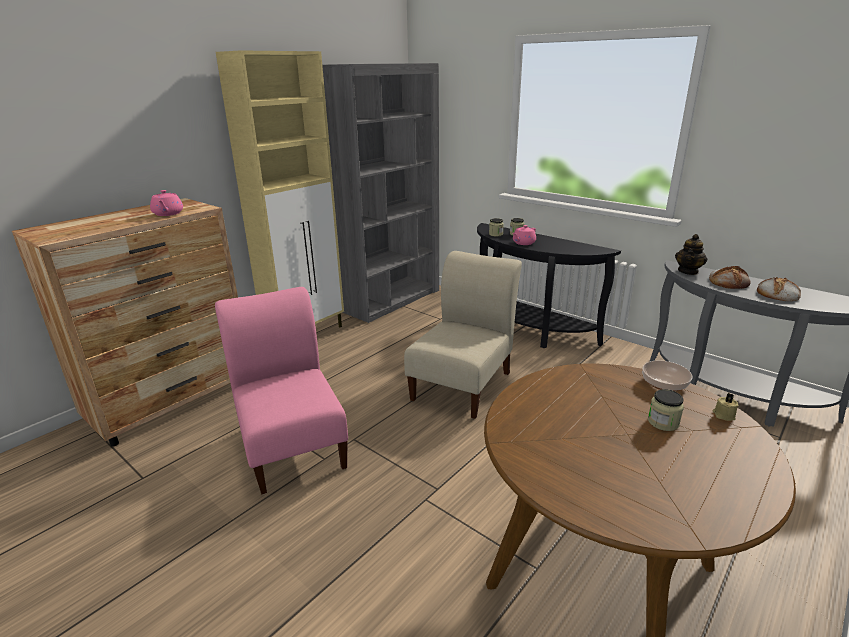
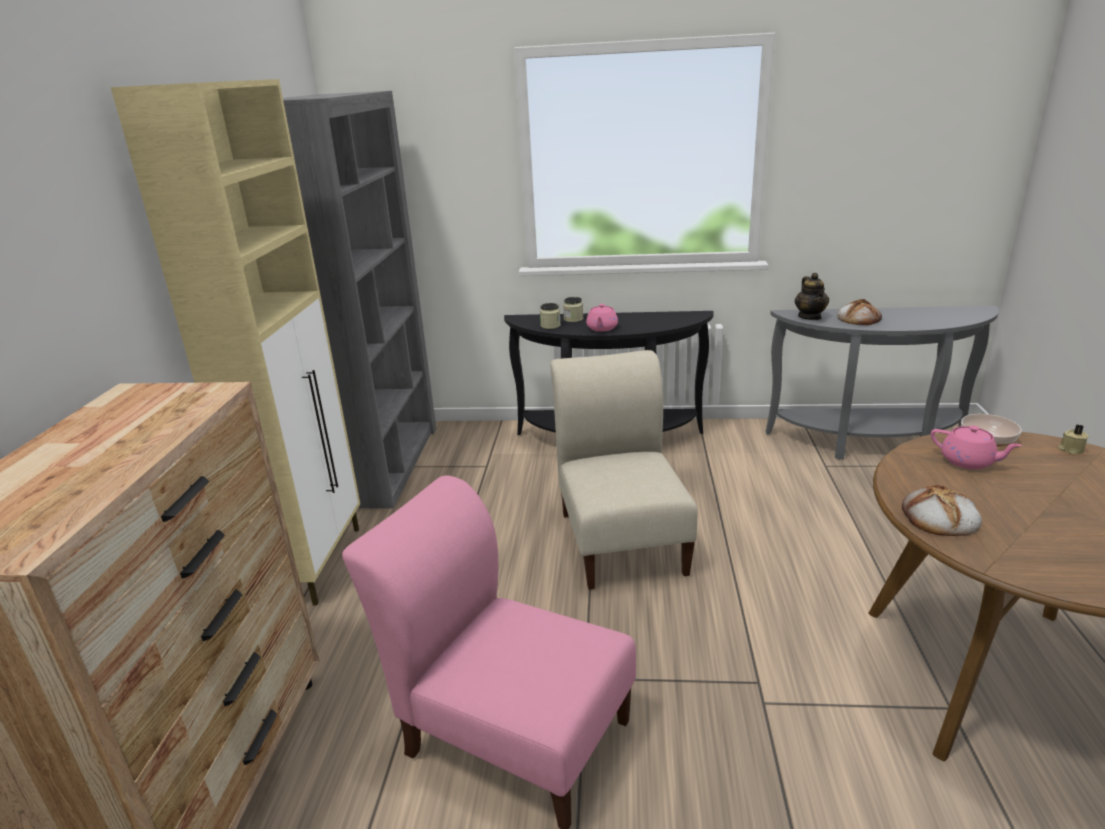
camera: 35 degrees left, 0 degrees up
pink teapot [150,190,183,216] -> pink teapot moved to [931,425,1022,469]
jar [648,389,684,431] -> none
bread [757,277,801,301] -> bread moved to [902,485,982,536]

